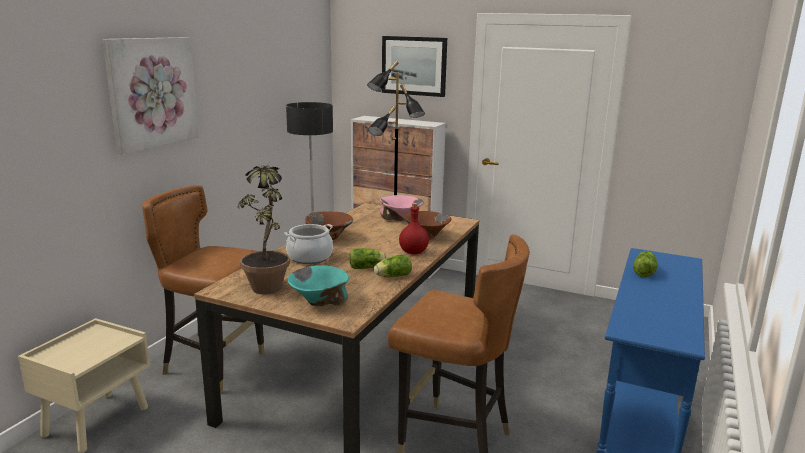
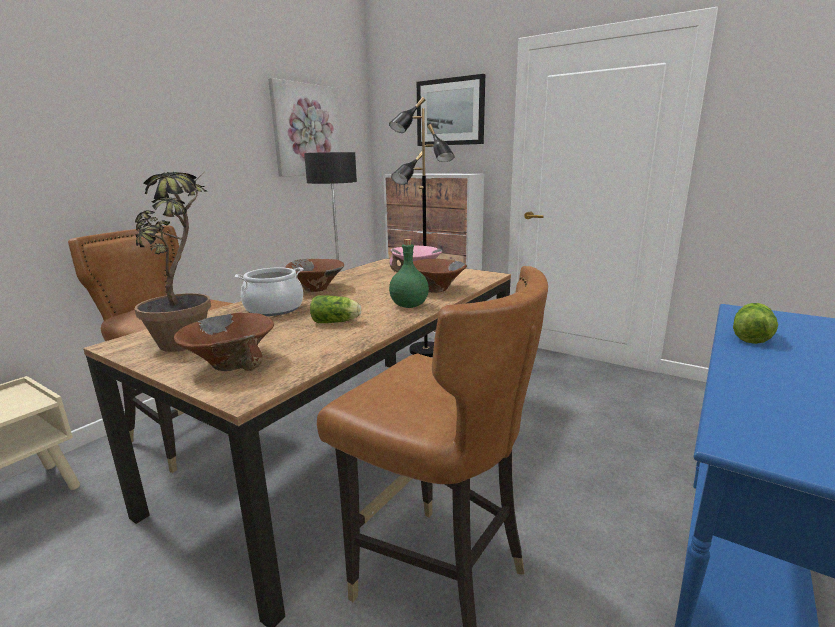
camera: 10 degrees right, 0 degrees up
picture [103,37,199,154] -> picture moved to [268,78,341,177]
turquoise bowl [288,265,349,306] -> brown bowl [174,313,274,371]
lettuce [374,255,412,277] -> none
red bottle [399,203,429,255] -> green bottle [389,239,429,308]

